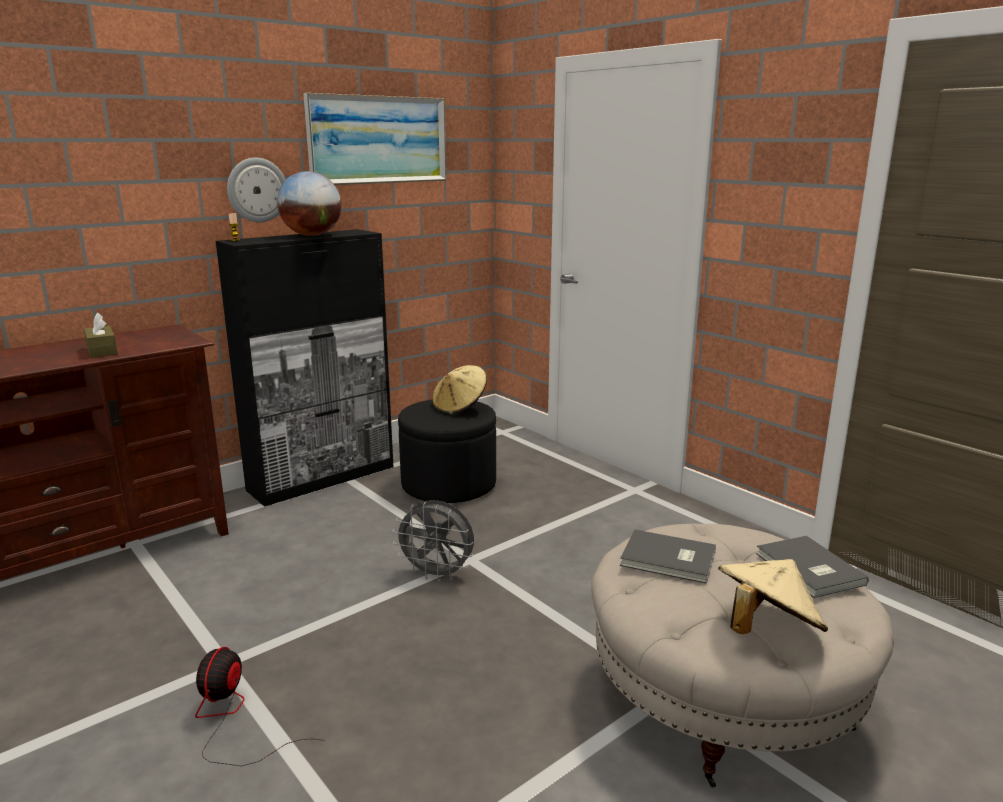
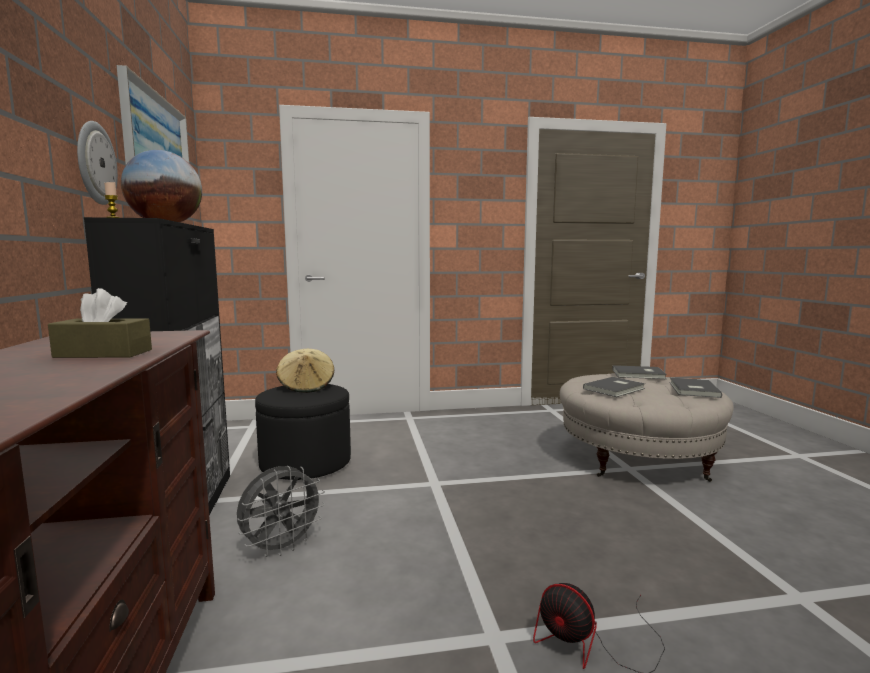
camera: 60 degrees left, 10 degrees down
grey fan [392,500,474,582] -> grey fan moved to [237,466,325,557]
beige hat [718,559,828,634] -> grey book [669,378,722,398]

